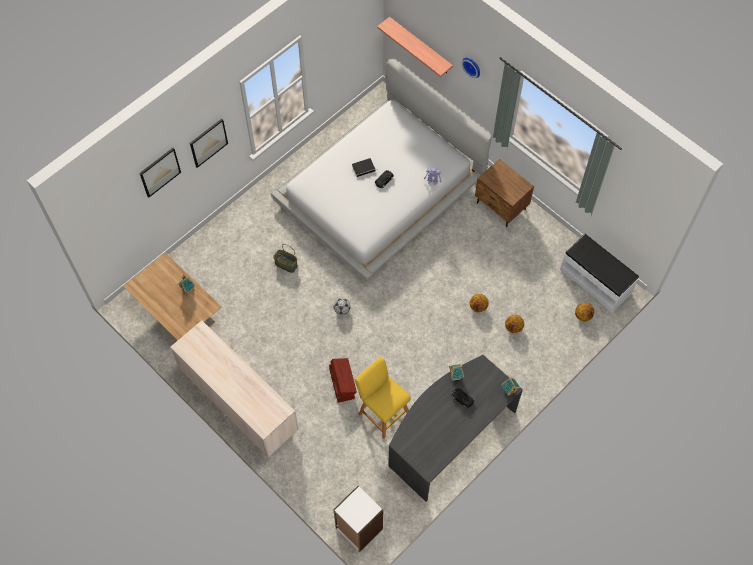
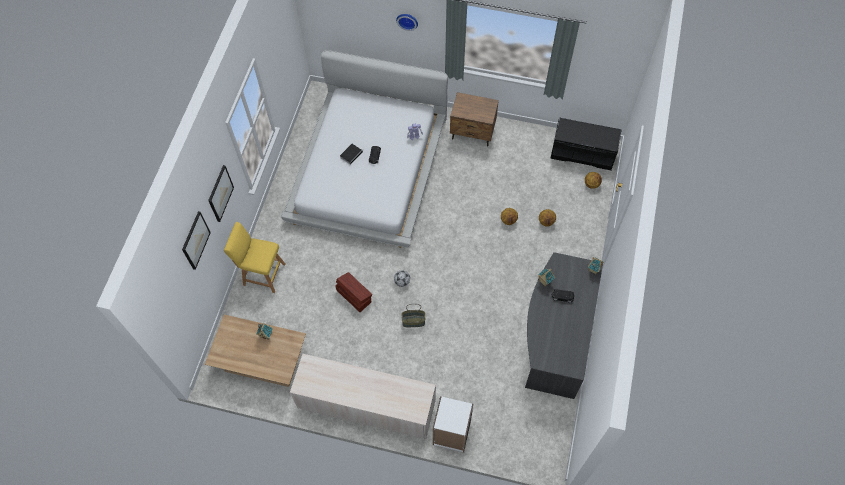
camera: 30 degrees left, 0 degrees up
basket [273,244,298,273] -> basket moved to [401,304,425,327]
brown storage box [329,358,357,403] -> brown storage box moved to [336,272,372,312]
white bookcase [333,486,383,552] -> white bookcase moved to [433,396,473,453]
yellow stool [355,356,411,439] -> yellow stool moved to [224,222,285,293]
shelf [377,17,453,77] -> none
white bench [560,234,639,313] -> black bench [550,118,622,171]

